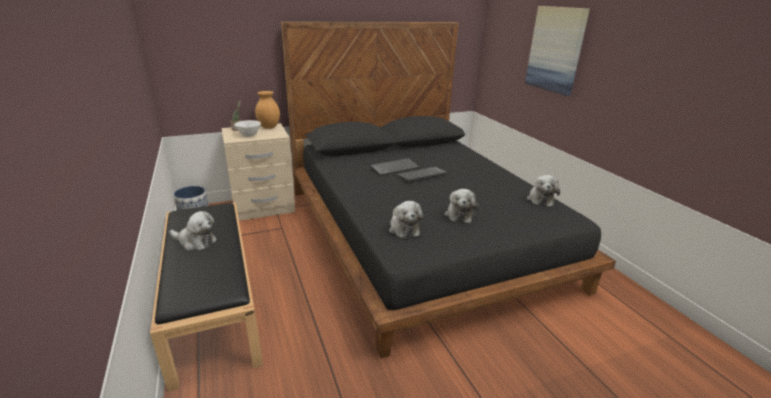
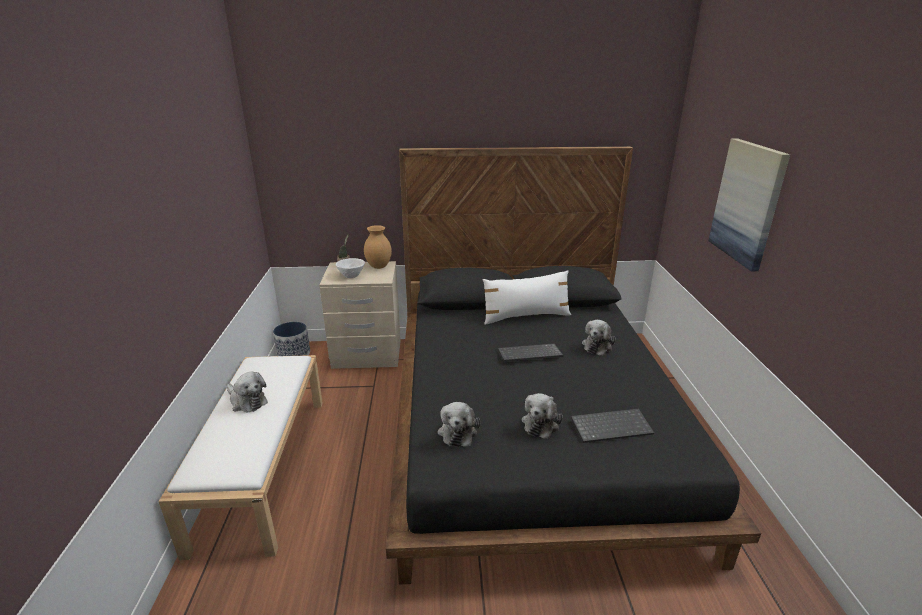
camera: 20 degrees right, 0 degrees up
black bench [150,203,263,392] -> white bench [158,355,323,560]
keyboard [370,158,420,176] -> keyboard moved to [571,409,654,443]
plush toy [527,175,560,207] -> plush toy moved to [582,320,616,356]
none -> white pillow [483,270,571,325]

